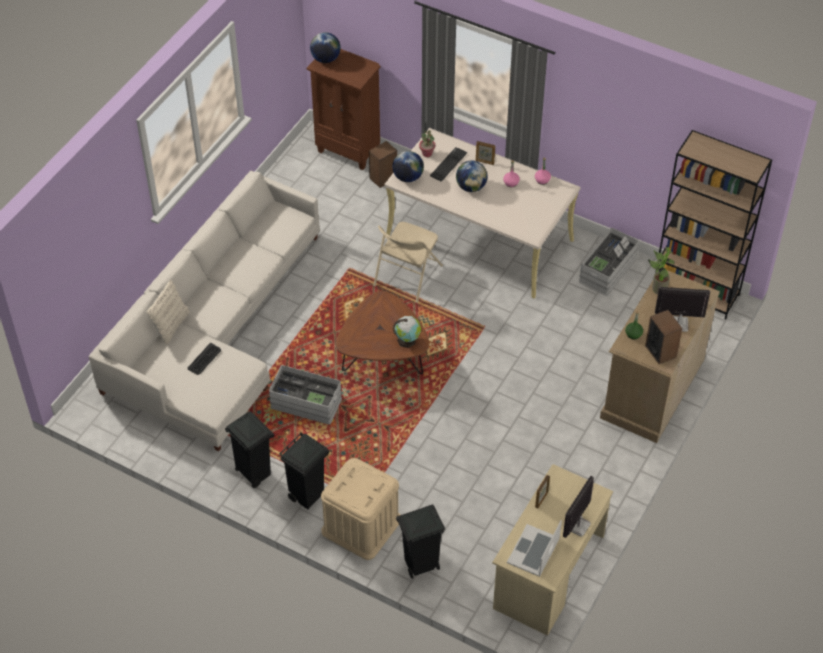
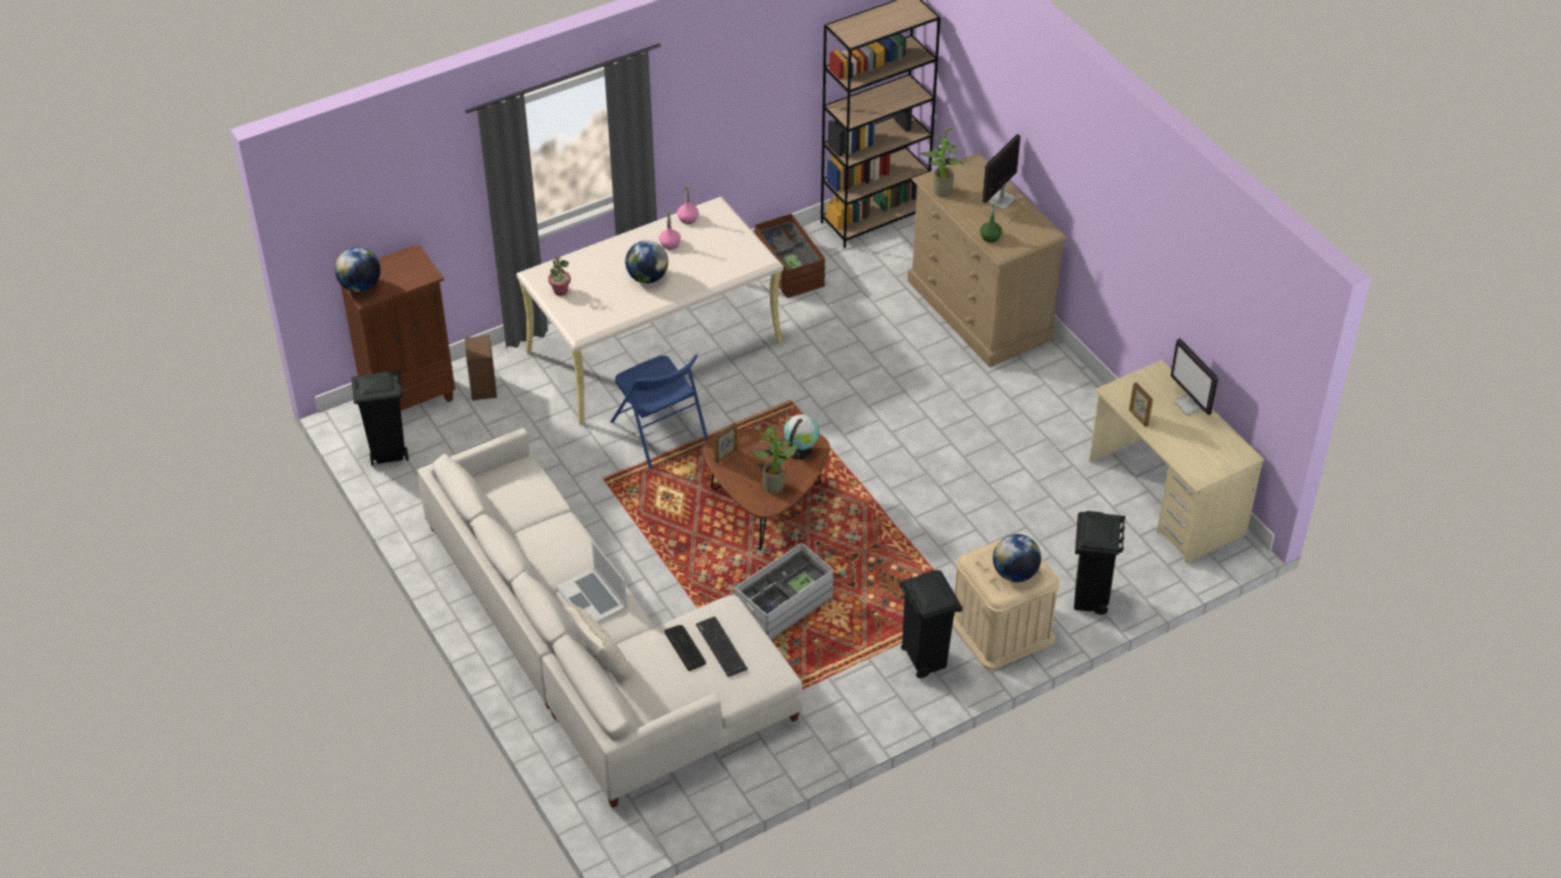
camera: 60 degrees left, 5 degrees down
black trash can [225,411,274,488] -> black trash can moved to [351,370,409,466]
beige chair [373,222,443,303] -> blue chair [610,354,708,469]
globe [392,151,424,182] -> globe moved to [993,534,1041,582]
keyboard [430,147,467,182] -> keyboard moved to [696,617,748,677]
picture frame [476,141,495,165] -> picture frame moved to [714,423,738,463]
laptop [507,520,562,577] -> laptop moved to [556,540,627,623]
grey storage box [579,228,639,296] -> brown storage box [754,214,825,298]
speaker [645,310,682,364] -> none
none -> potted plant [749,423,799,494]

